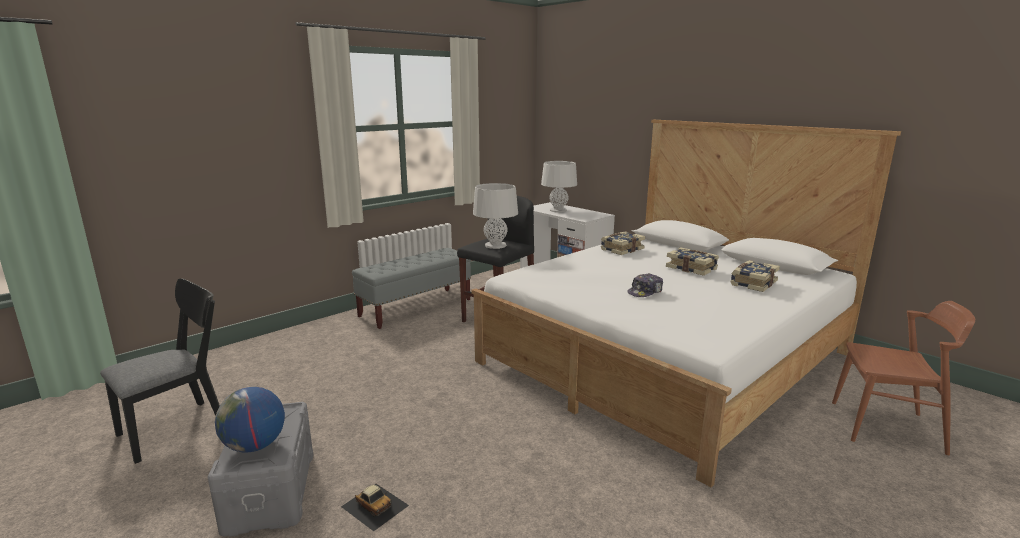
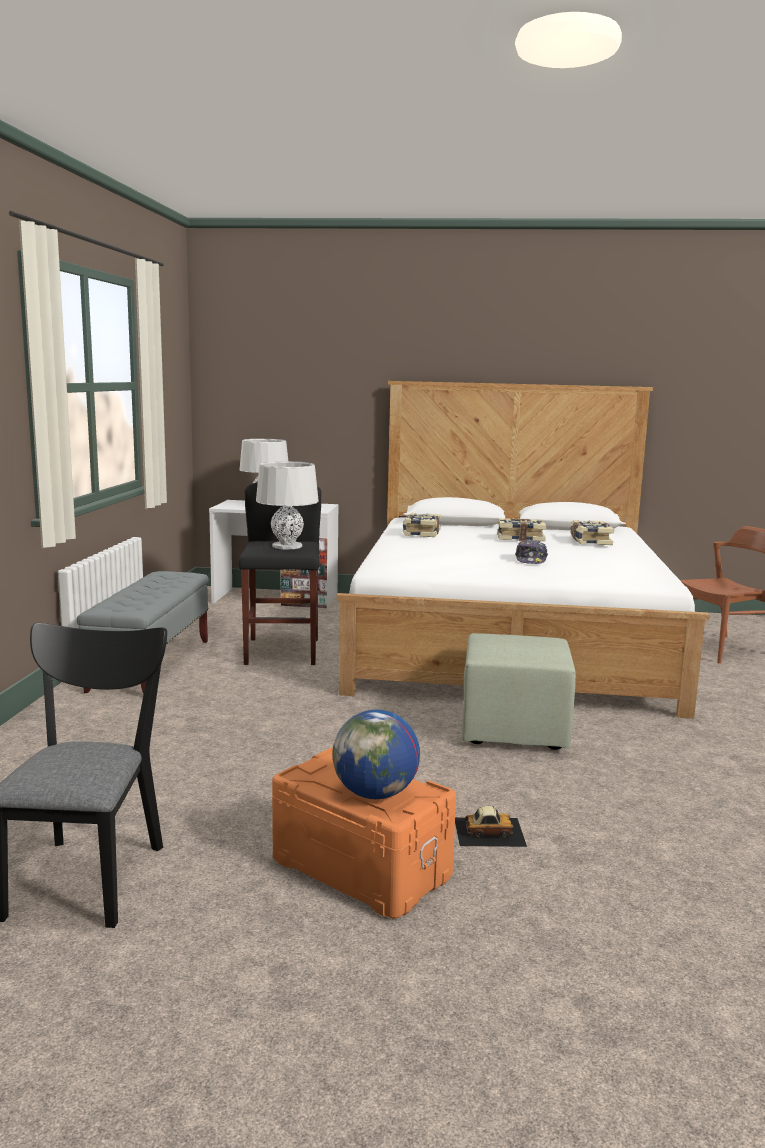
camera: 40 degrees left, 5 degrees down
grey storage box [208,402,313,537] -> orange storage box [272,747,456,919]
none -> green ottoman [462,633,576,750]

